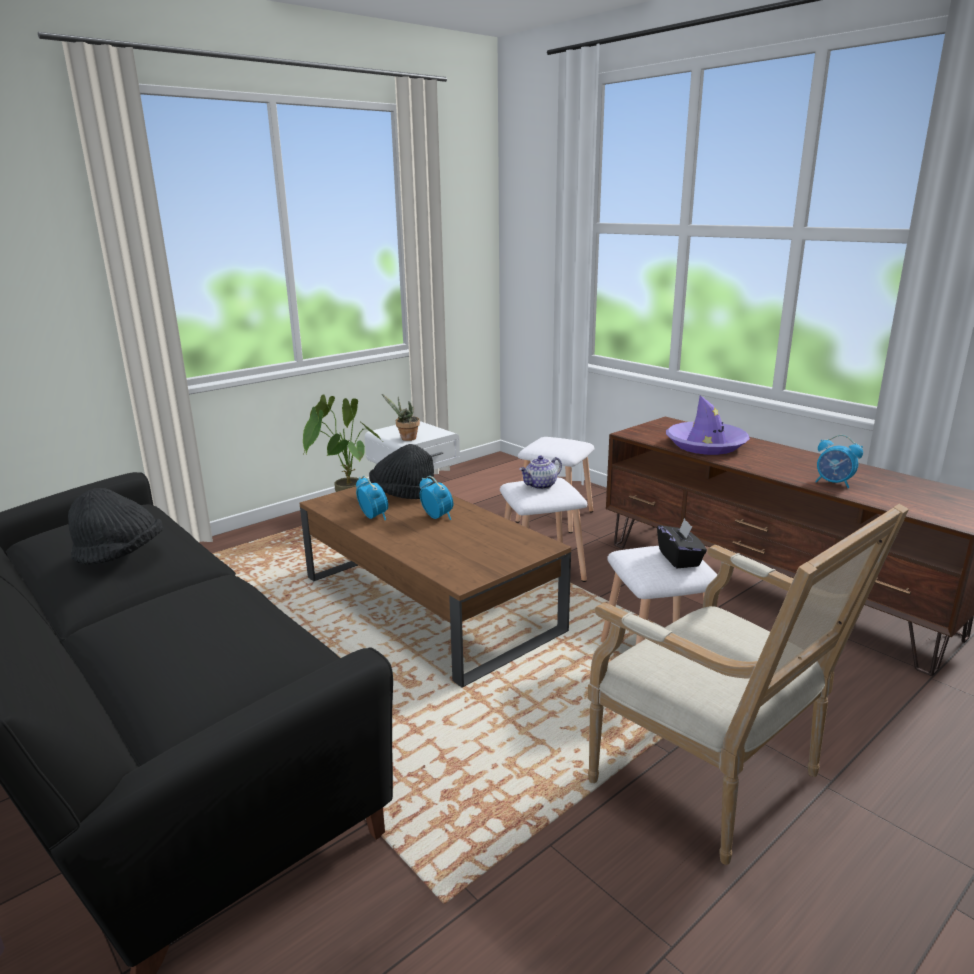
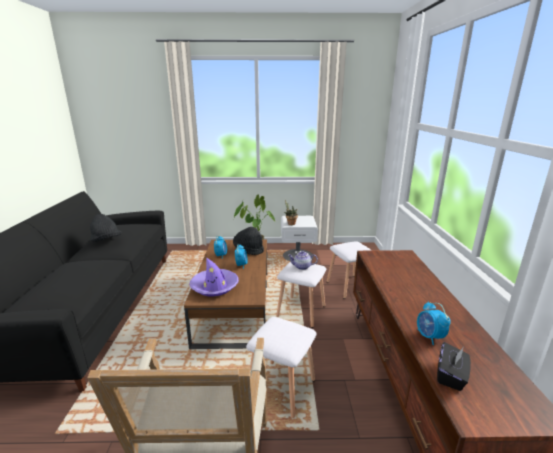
camera: 40 degrees right, 0 degrees up
black tissue box [657,518,707,569] -> black tissue box moved to [437,342,471,391]
purple hat [666,395,750,455] -> purple hat moved to [189,257,239,297]

